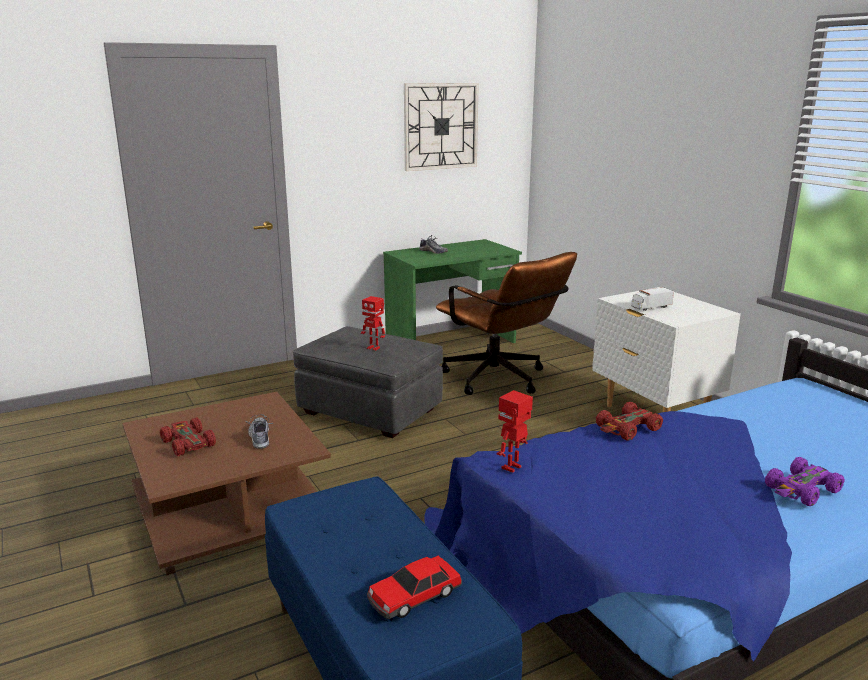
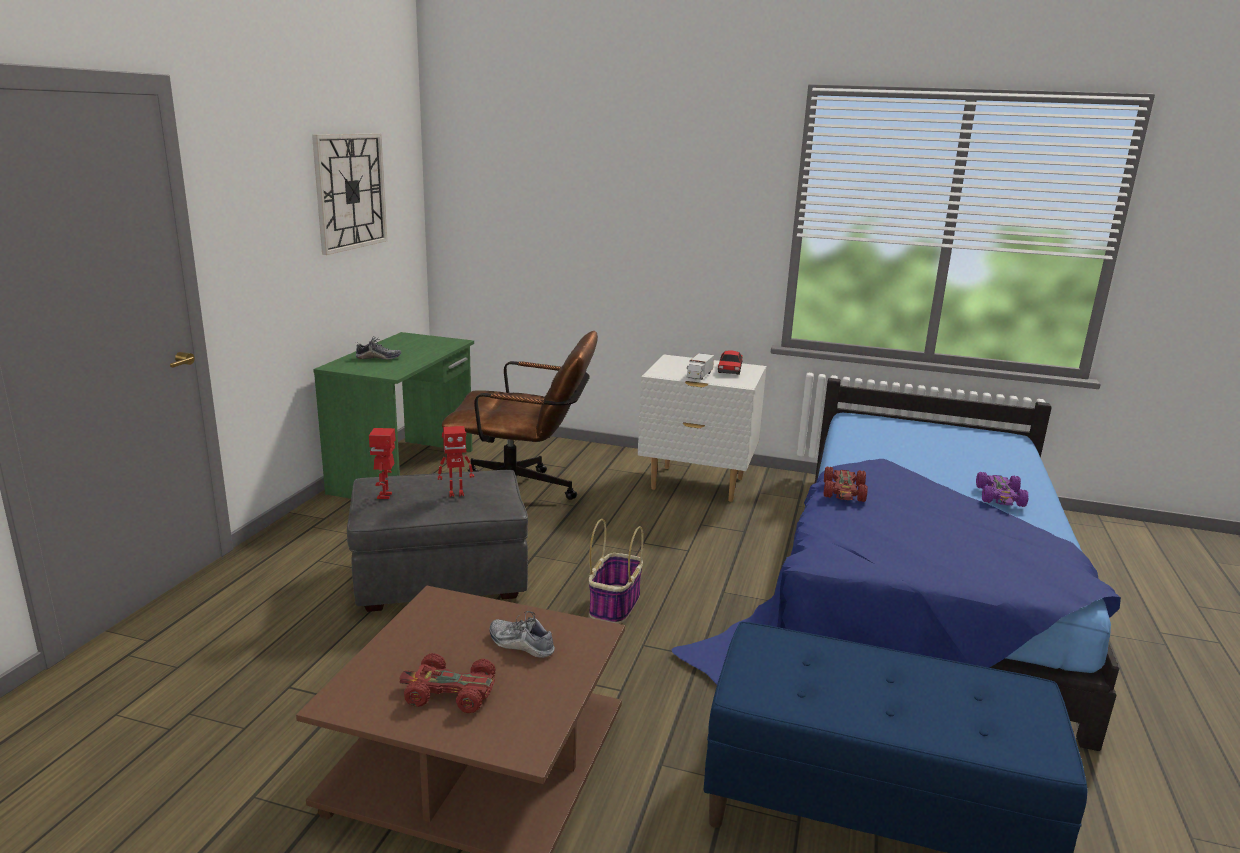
camera: 45 degrees left, 0 degrees up
toy car [367,556,462,619] -> toy car moved to [718,350,743,375]
toy robot [497,390,533,473] -> toy robot moved to [369,428,396,499]
none -> basket [589,519,644,624]

